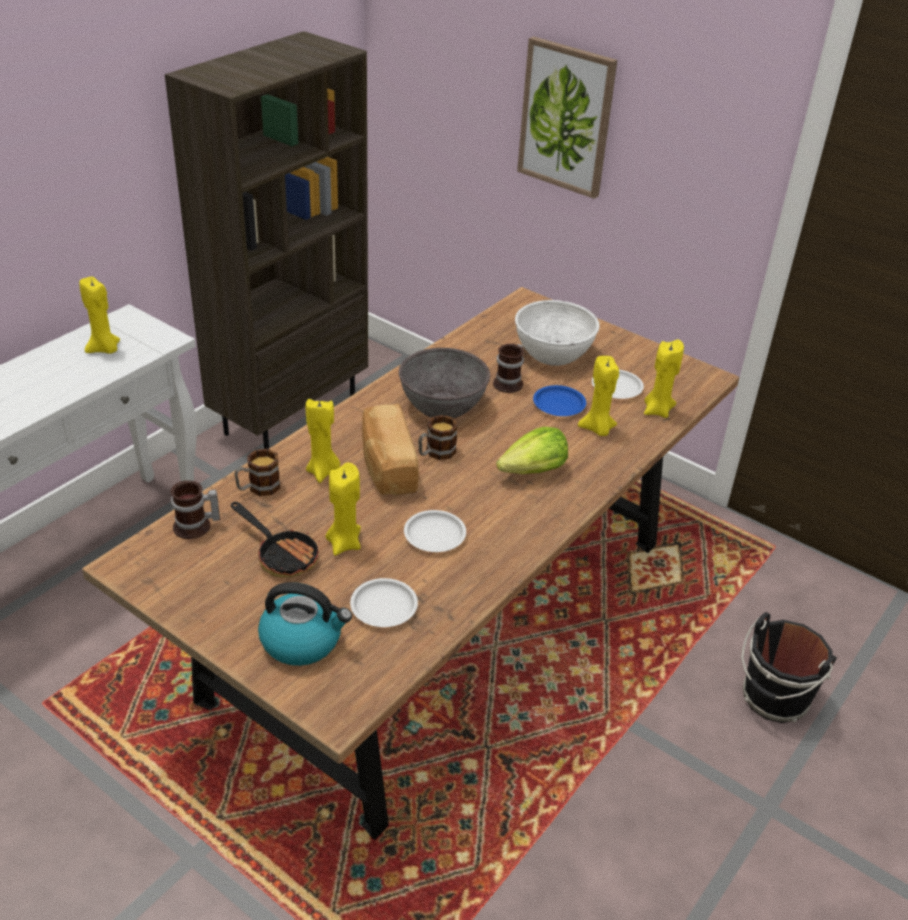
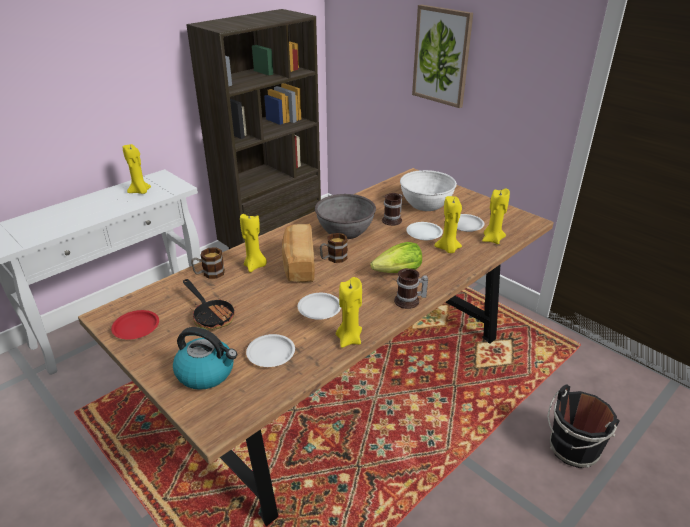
camera: 10 degrees right, 5 degrees down
mug [170,481,220,539] -> mug moved to [394,268,428,309]
yellow candle [326,462,361,556] -> yellow candle moved to [336,277,362,348]
blue plate [533,385,586,416] -> white plate [406,222,443,240]
none -> red plate [111,310,159,339]

